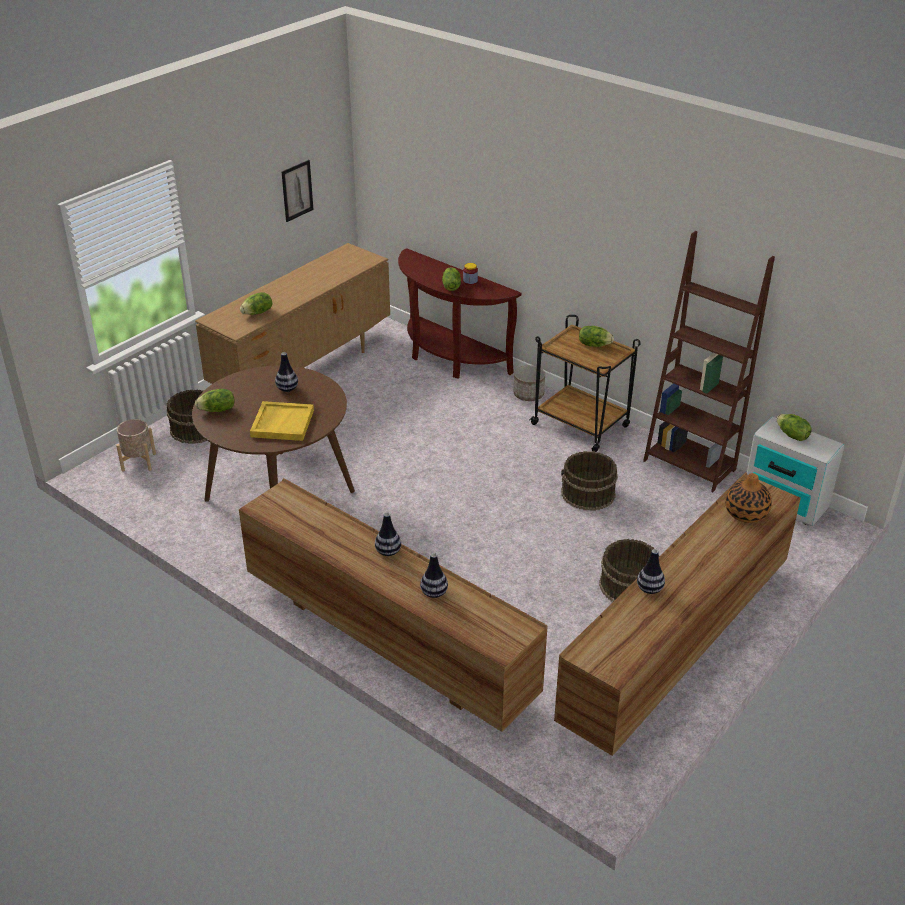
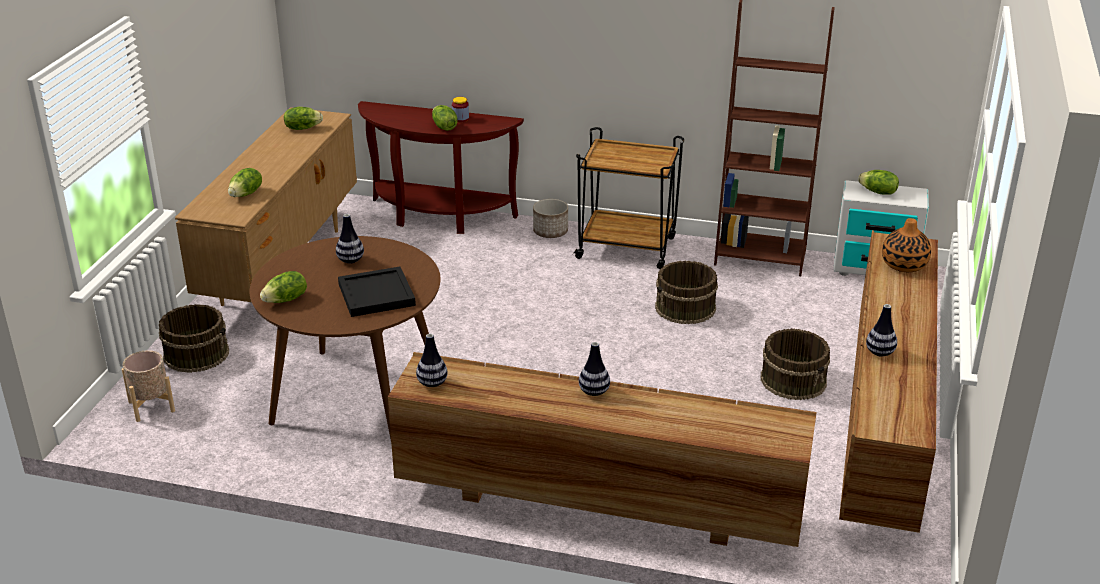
camera: 25 degrees left, 5 degrees down
yellow tray [250,401,314,441] -> black tray [338,267,416,317]
picture [282,160,314,222] -> none
vase [420,553,448,598] -> vase moved to [416,334,448,387]
lettuce [579,326,614,347] -> lettuce moved to [284,107,323,130]

